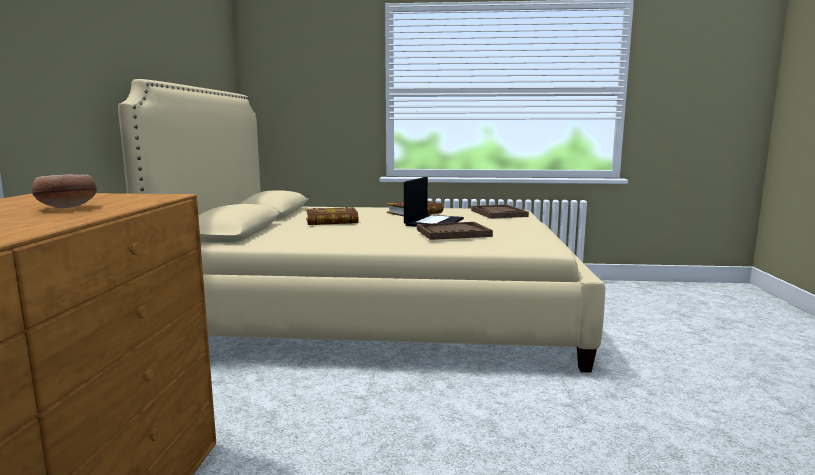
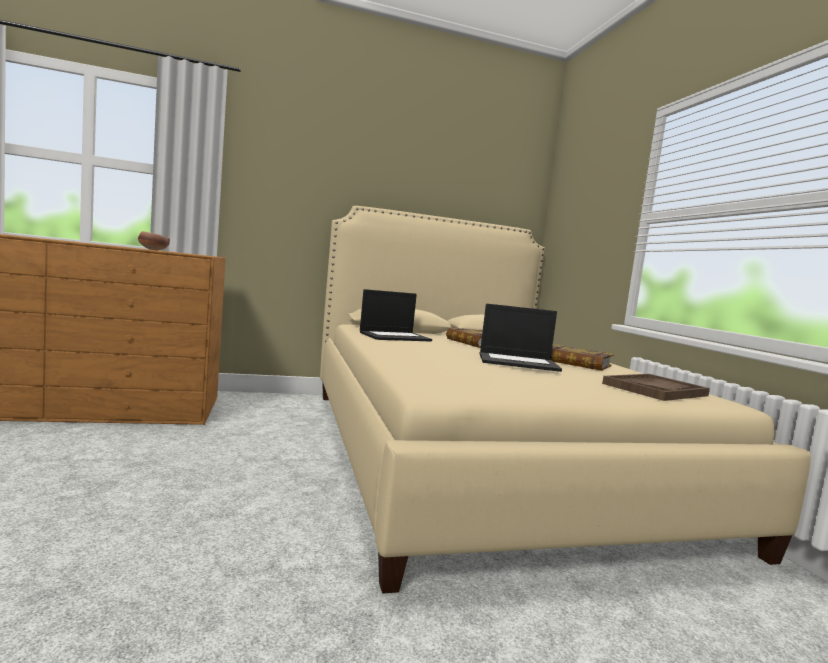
camera: 70 degrees right, 5 degrees down
brown tray [417,222,493,240] -> none
none -> laptop [360,289,432,342]

